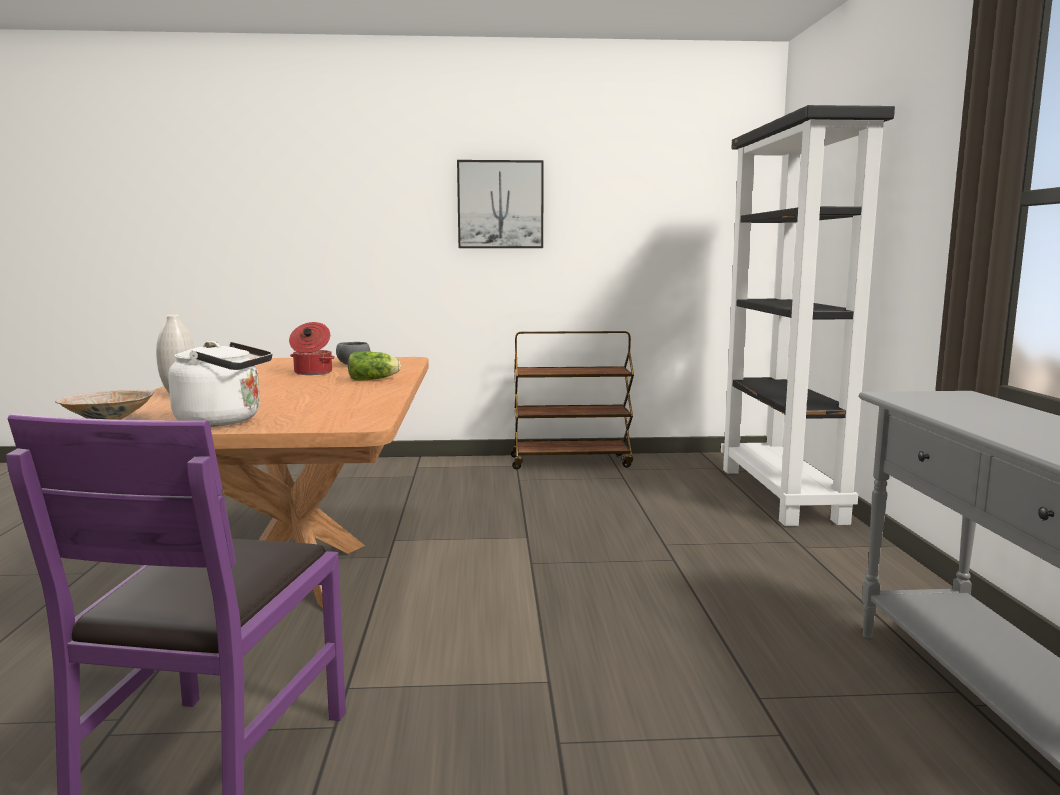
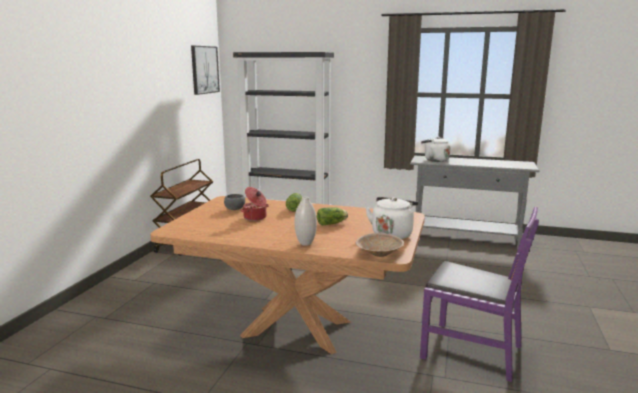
camera: 70 degrees left, 5 degrees up
picture [457,160,544,248] -> picture moved to [191,46,220,95]
none -> lettuce [317,207,348,225]
none -> white kettle [421,137,450,162]

